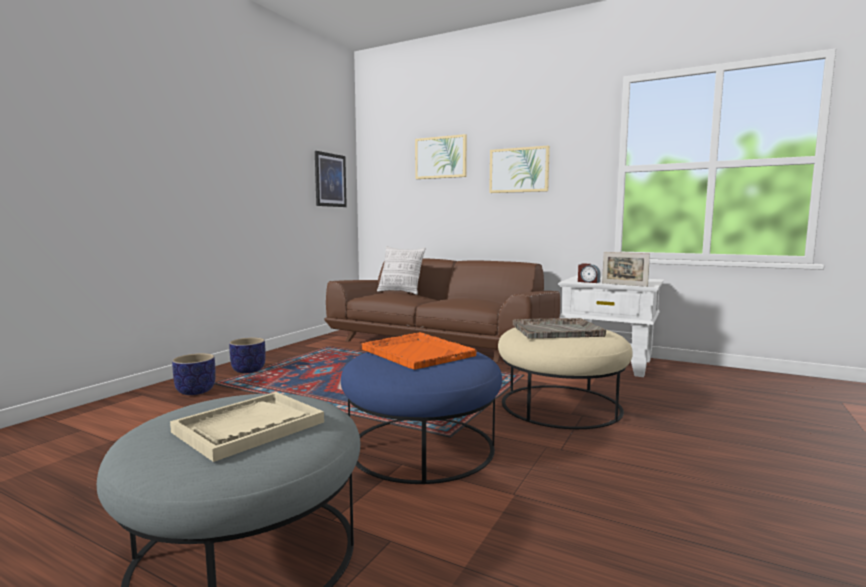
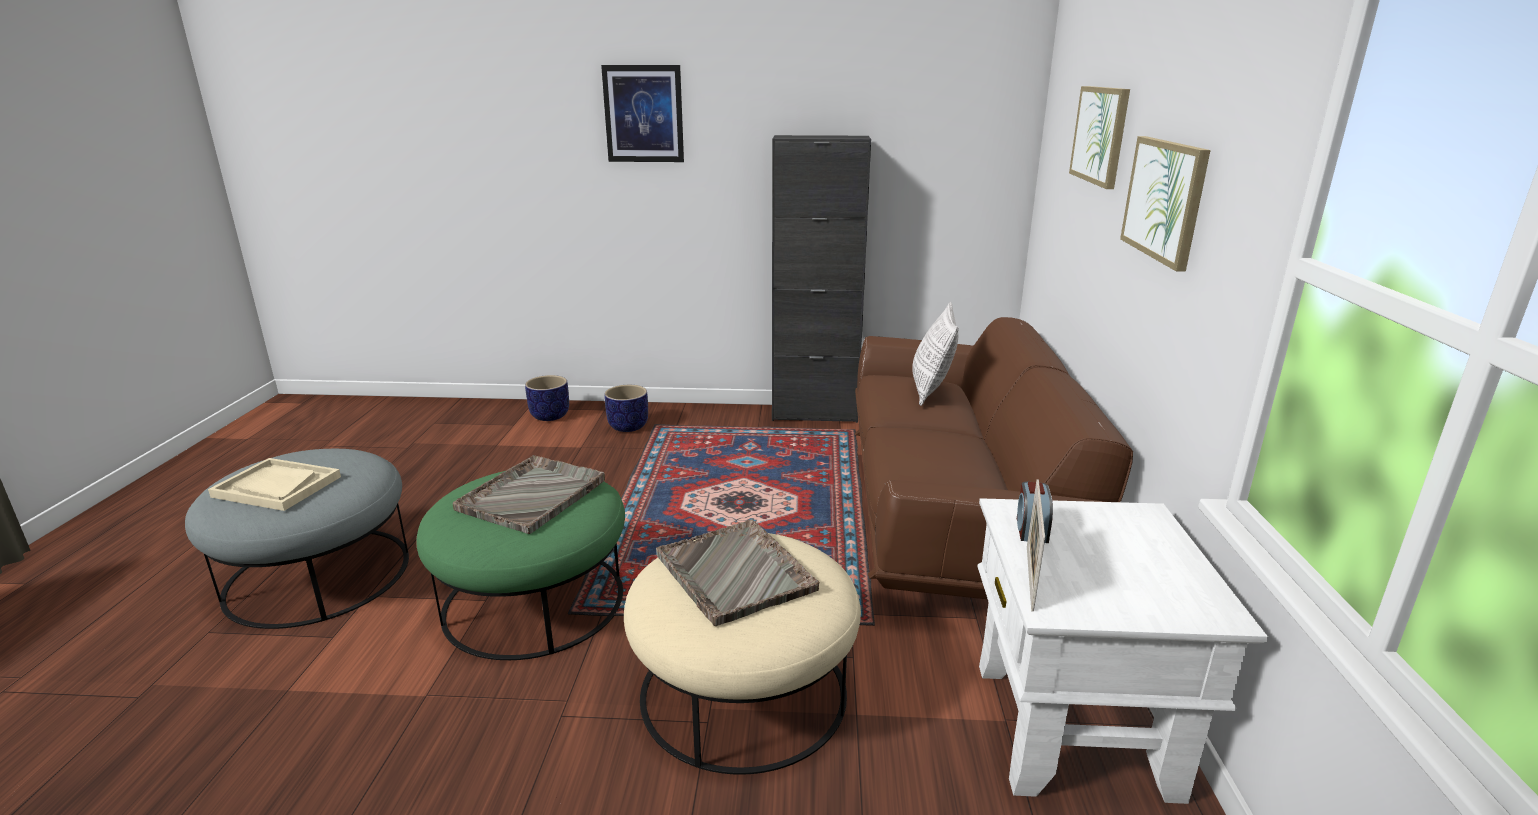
camera: 65 degrees right, 15 degrees up
planter [229,338,266,373] -> planter moved to [525,375,569,421]
picture [315,151,347,207] -> picture moved to [601,65,684,162]
blue ottoman [341,352,502,484] -> green ottoman [416,471,625,660]
orange tray [362,332,477,370] -> grey tray [453,455,605,534]
none -> black cabinet [772,135,871,423]

